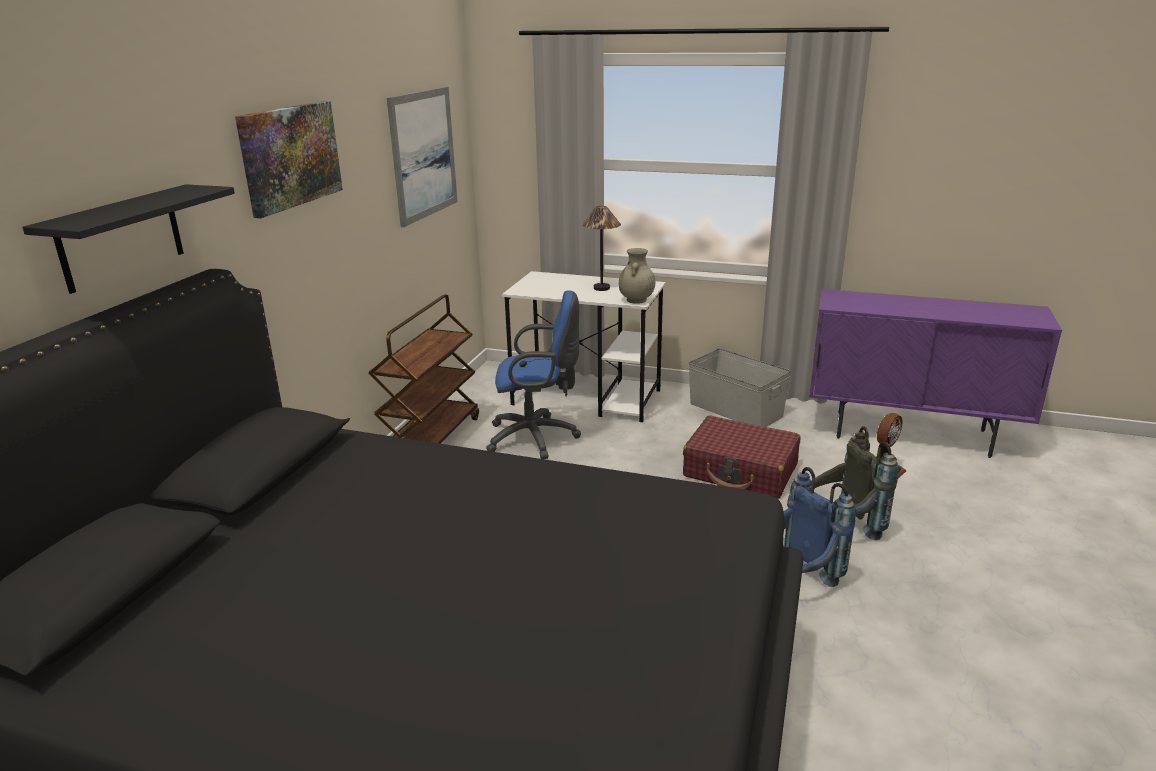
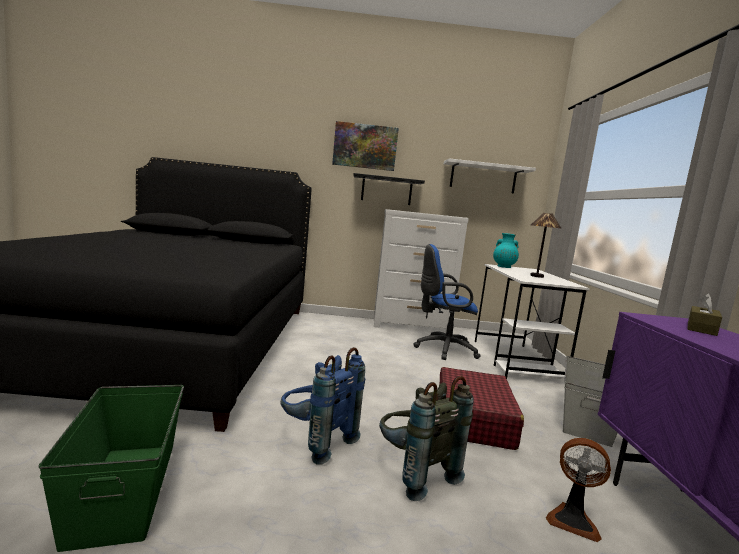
camera: 70 degrees right, 15 degrees down
black shelf [23,184,235,294] -> black shelf moved to [353,173,425,205]
brown cart [369,294,479,444] -> white dresser [373,209,469,333]
picture [387,87,458,227] -> white shelf [444,158,536,194]
blue office chair [486,290,581,459] -> blue office chair turned 105 degrees clockwise [413,244,481,360]
beige vase [618,248,655,304] -> none
none -> green storage box [38,385,184,552]
none -> turquoise vase [493,233,519,268]
none -> brown tissue box [688,293,722,336]

